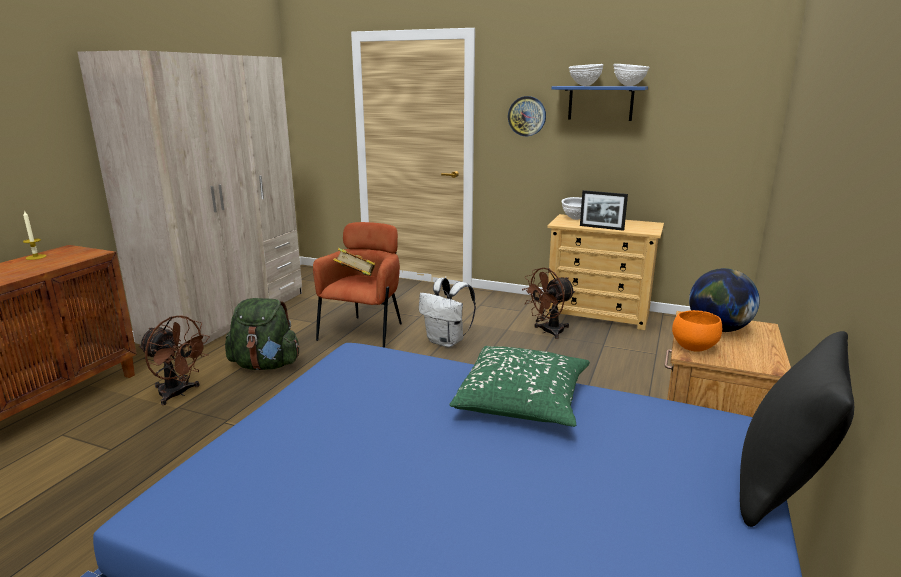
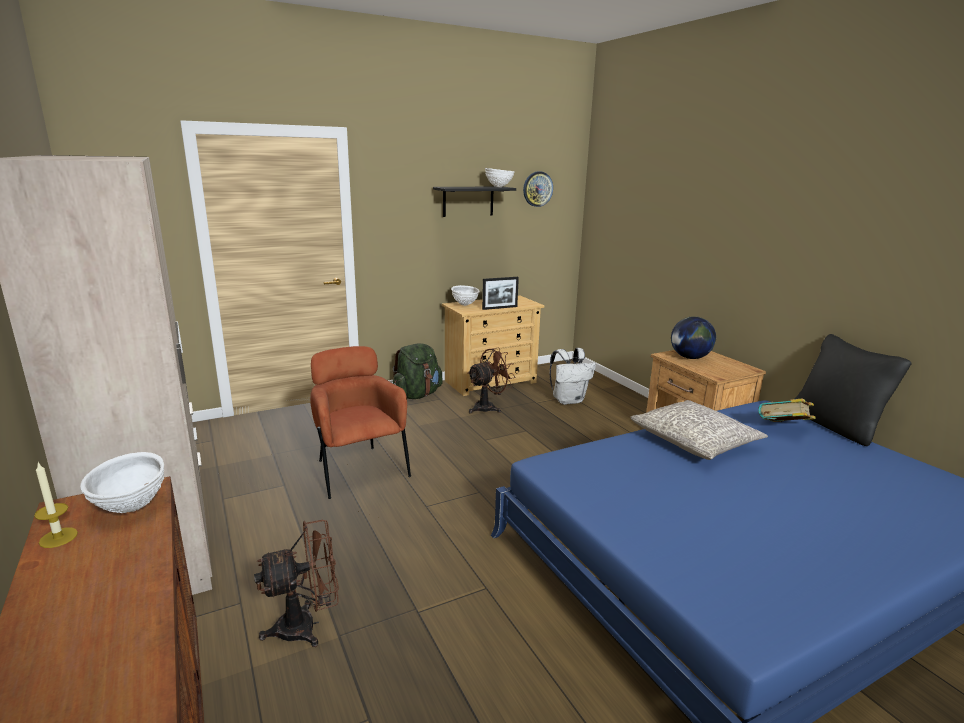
camera: 50 degrees left, 0 degrees up
green backpack [225,298,300,370] -> green backpack moved to [393,343,443,399]
book [333,248,375,276] -> book moved to [758,398,816,422]
white backpack [419,278,476,347] -> white backpack moved to [550,348,596,405]
green pillow [450,346,590,427] -> grey pillow [630,400,768,460]
wall clock [508,96,546,136] -> wall clock moved to [523,171,553,207]
brown fan [522,268,576,339] -> brown fan turned 135 degrees counterclockwise [468,347,515,413]
blue shelf [551,86,648,121] -> black shelf [433,187,516,217]
white bowl [569,64,604,86] -> white bowl moved to [80,452,164,513]
orange bowl [672,310,722,352] -> none

